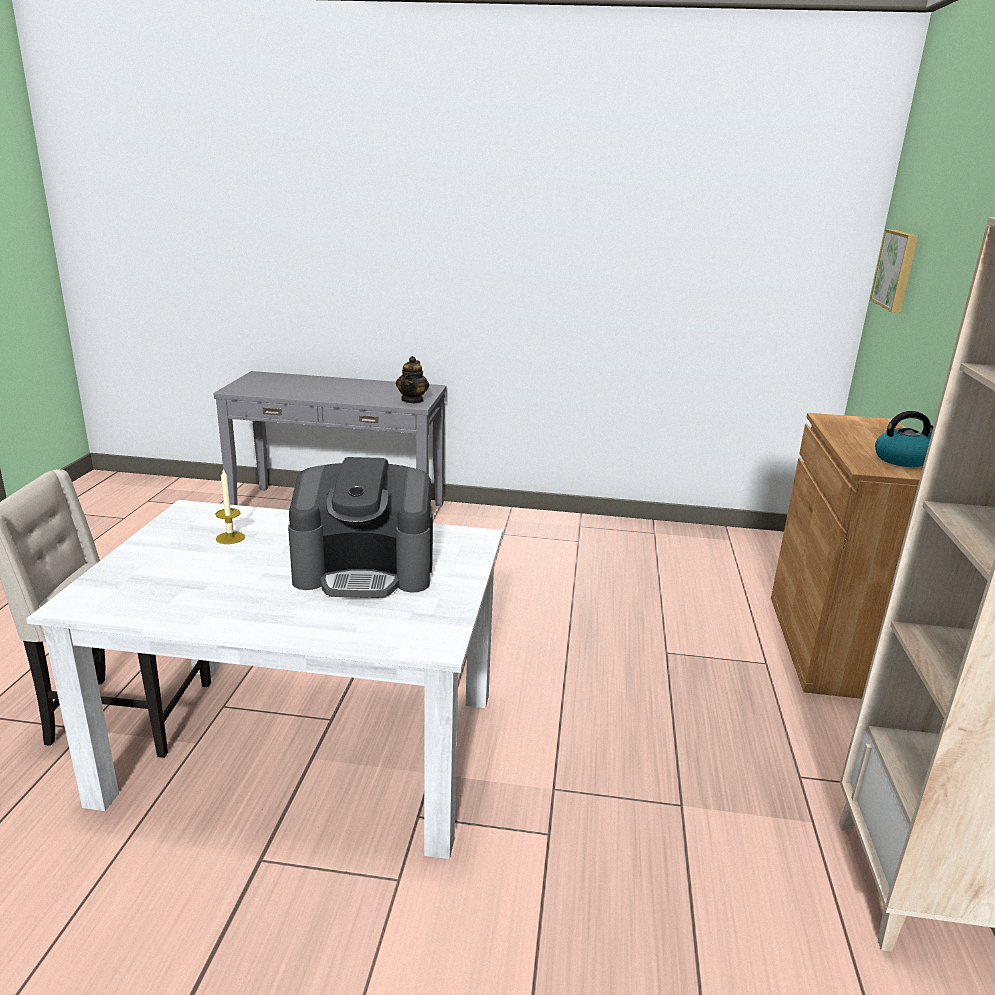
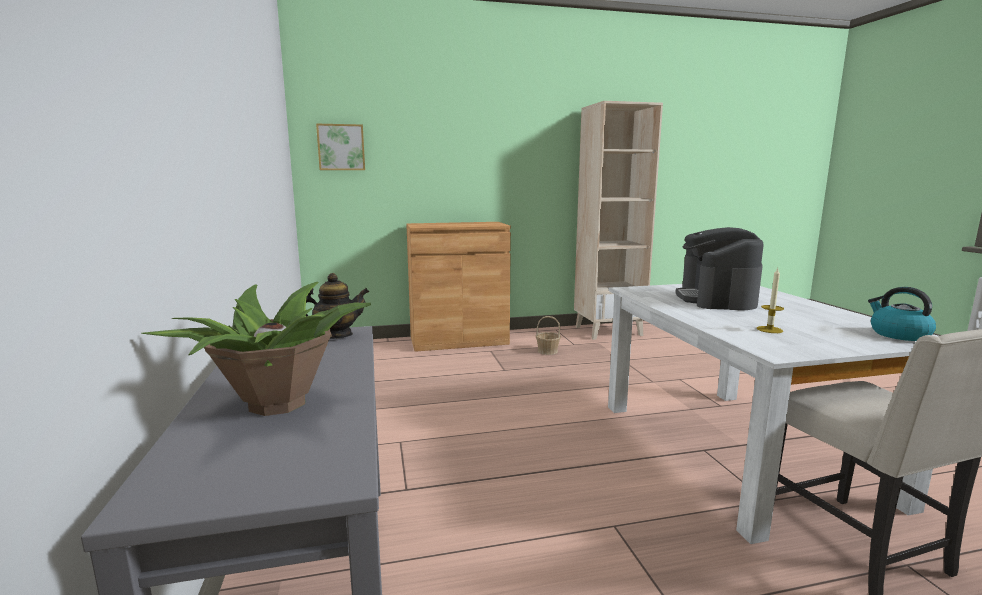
camera: 110 degrees left, 10 degrees down
coffee machine [288,457,433,598] -> coffee machine turned 150 degrees counterclockwise [675,227,764,310]
kettle [875,411,934,467] -> kettle moved to [868,287,936,341]
none -> potted plant [142,282,371,416]
none -> basket [536,316,561,355]

